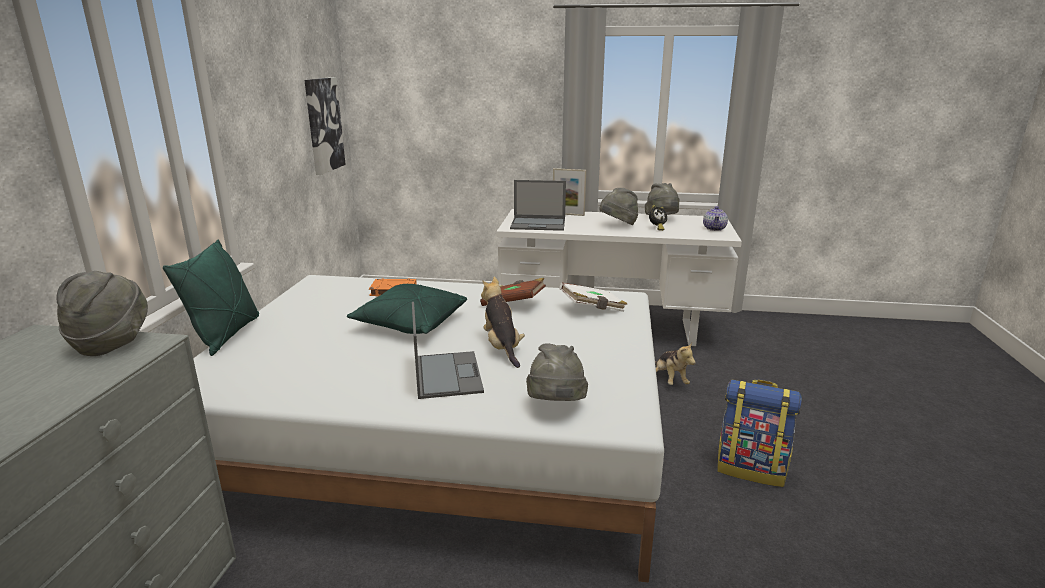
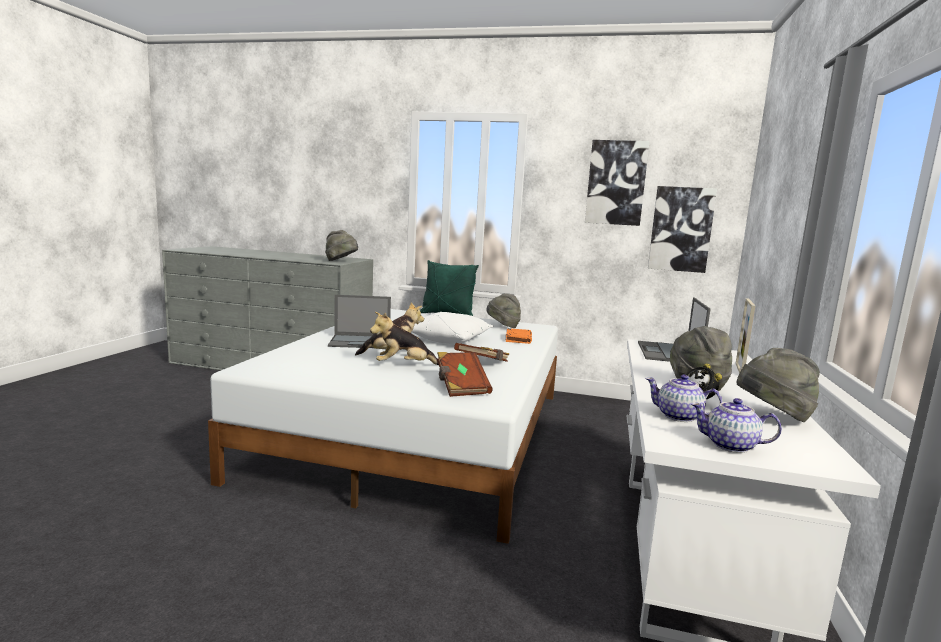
camera: 95 degrees right, 10 degrees down
green pillow [347,284,467,334] -> white pillow [412,312,494,344]
grey hat [526,343,588,401] -> grey hat moved to [486,293,521,328]
white book [559,283,627,312] -> brown book [437,352,492,397]
plush toy [655,343,696,385] -> plush toy moved to [370,312,439,365]
backpack [718,379,802,487] -> none
none -> picture [585,140,650,226]
none -> teapot [645,375,722,422]

